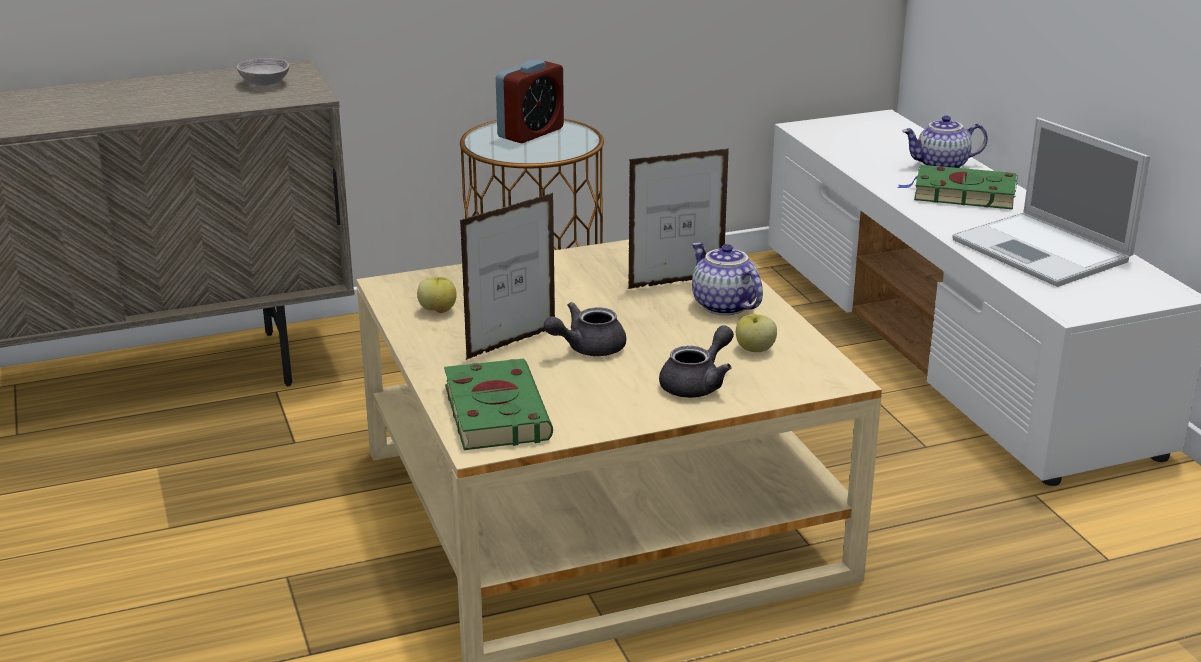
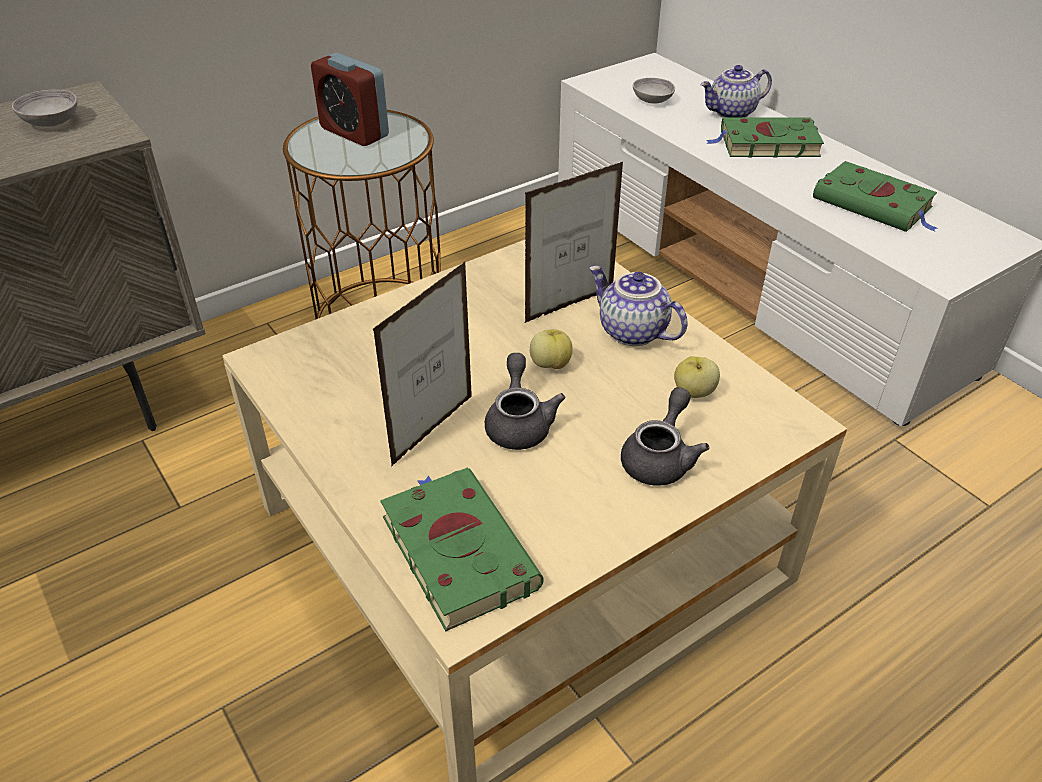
camera: 15 degrees left, 15 degrees up
apple [417,277,457,313] -> apple moved to [530,329,573,369]
alarm clock [496,60,564,143] -> alarm clock turned 105 degrees clockwise [311,53,389,146]
grey teapot [544,302,626,356] -> grey teapot turned 135 degrees clockwise [485,353,565,450]
laptop [952,118,1150,287] -> green book [813,161,938,232]
none -> grey bowl [633,78,675,104]

